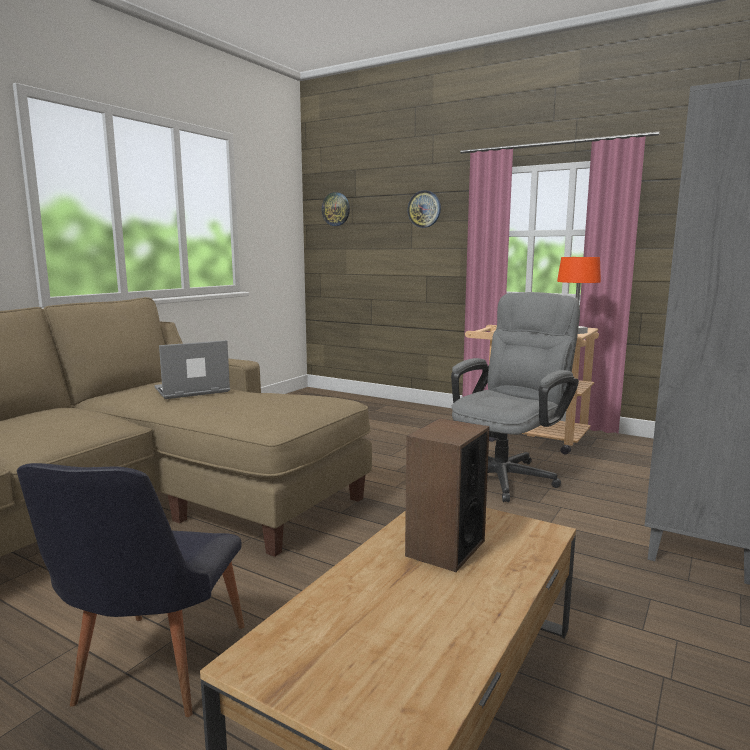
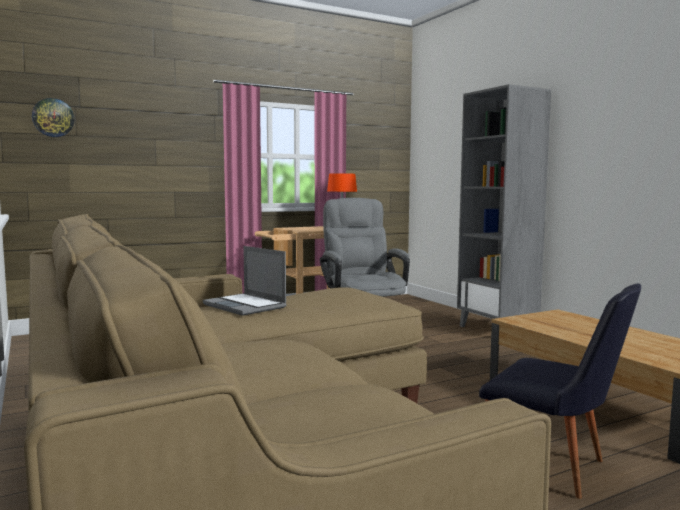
camera: 60 degrees left, 5 degrees down
laptop [154,340,230,399] -> laptop turned 45 degrees counterclockwise [203,246,287,316]
speaker [405,418,490,572] -> none
wall clock [408,190,441,228] -> none

